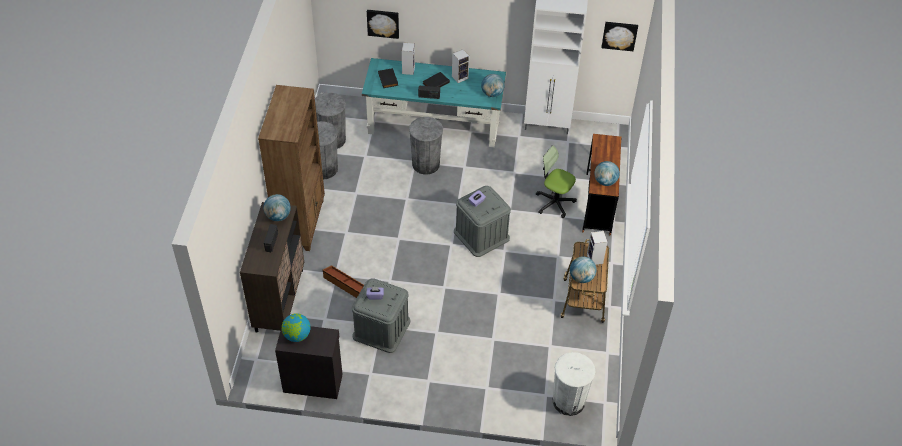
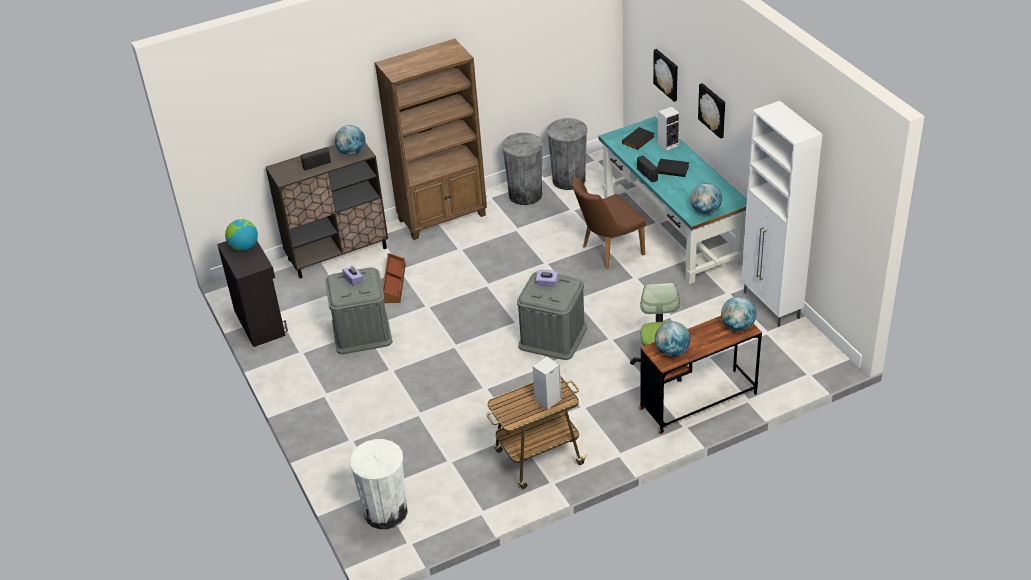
camera: 60 degrees right, 10 degrees down
grey trash can [409,117,443,175] -> brown chair [572,177,647,269]
speaker [452,49,469,83] -> none
globe [570,256,597,283] -> globe moved to [721,297,756,331]
picture [601,22,638,51] -> picture moved to [698,83,725,139]

